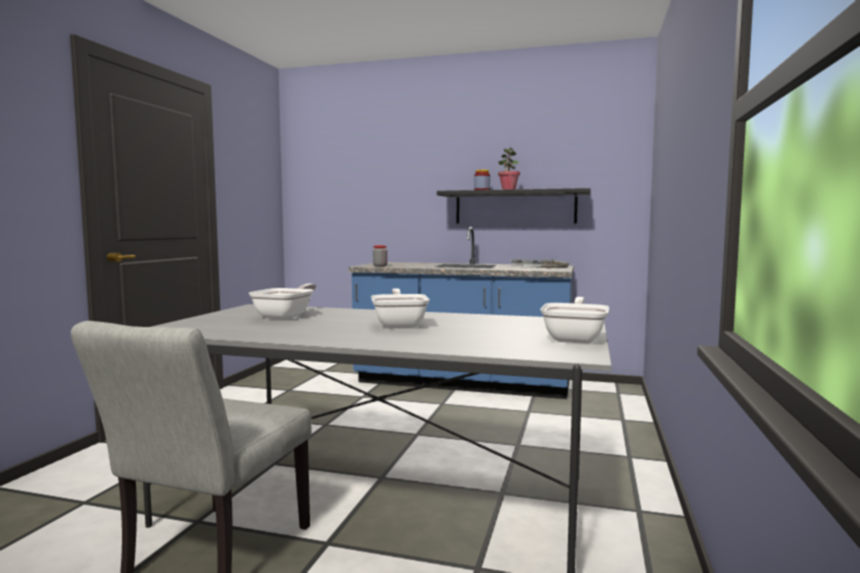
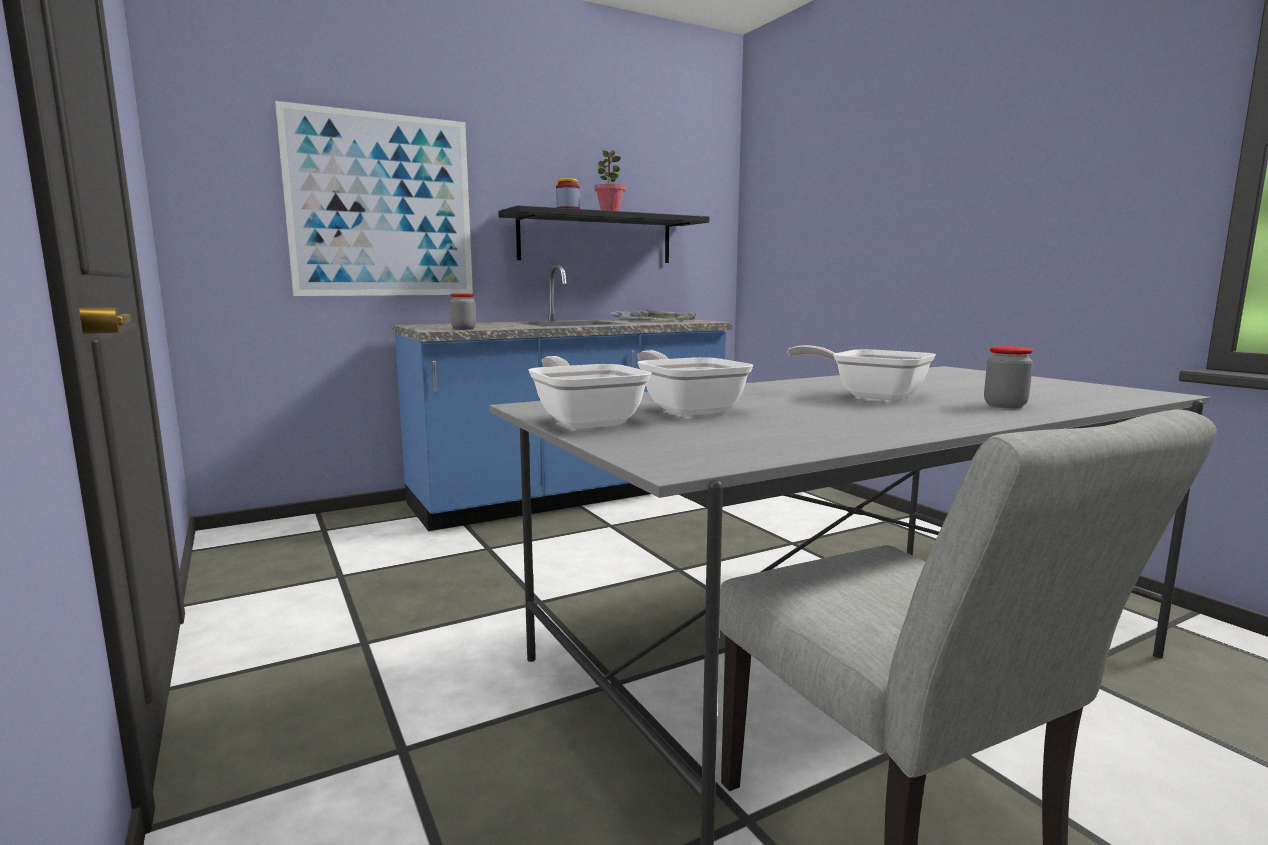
camera: 45 degrees left, 5 degrees up
frying pan [540,297,609,344] -> frying pan moved to [529,356,651,429]
none -> picture [275,101,473,296]
none -> jar [984,346,1033,408]

